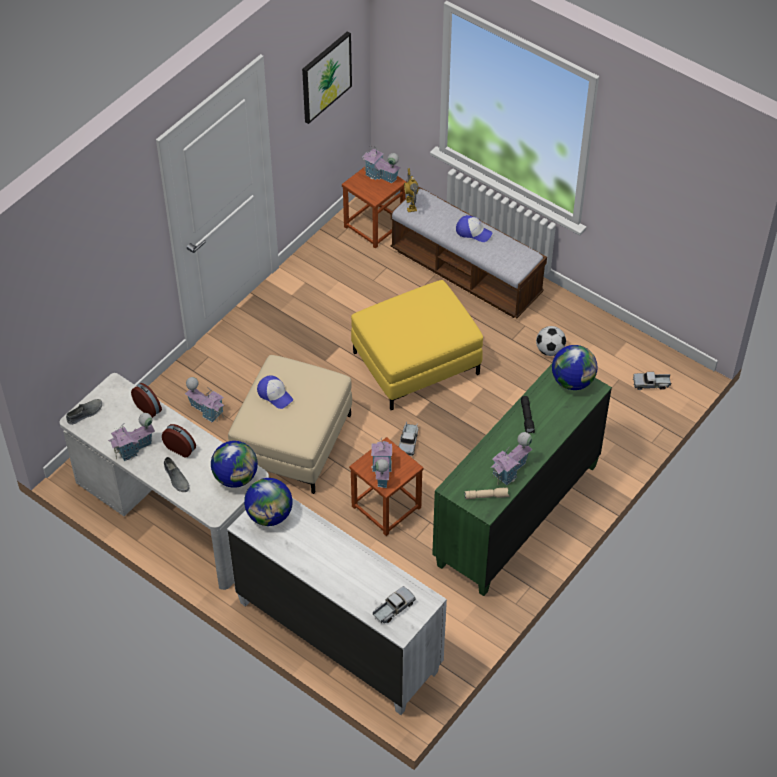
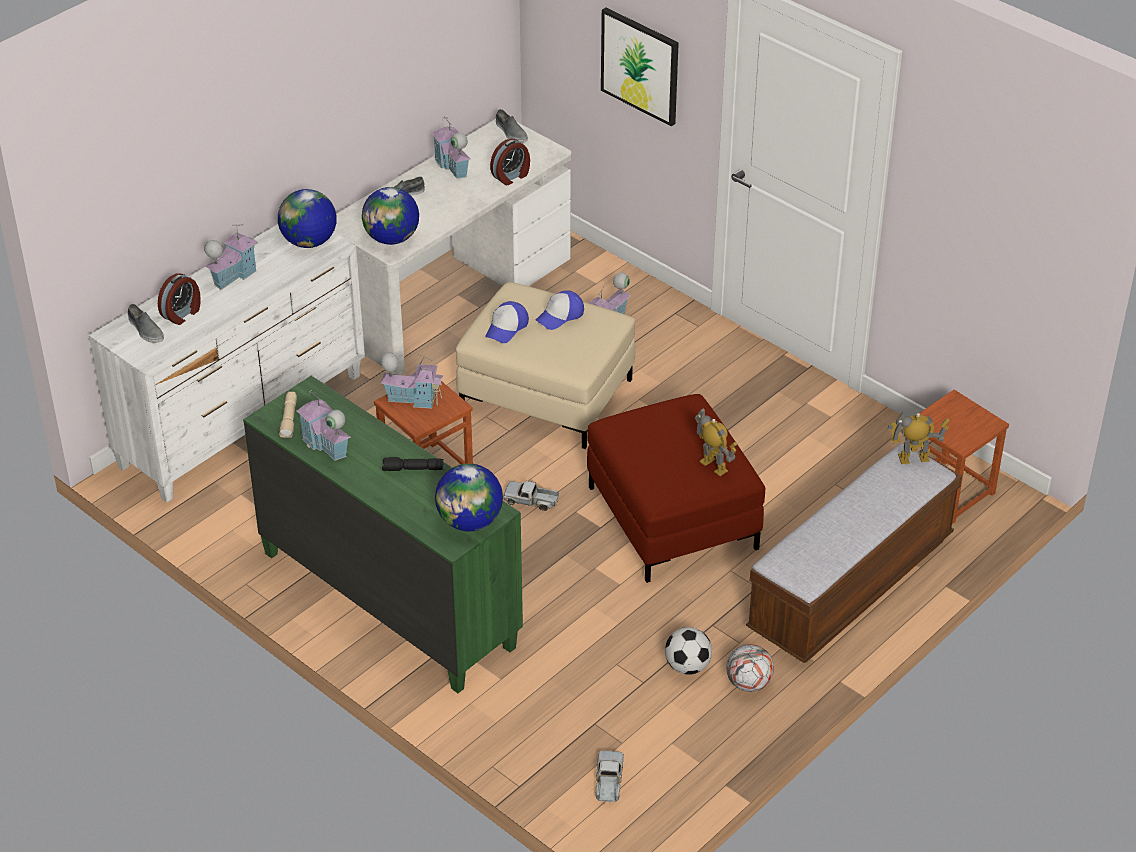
camera: 95 degrees right, 10 degrees down
alarm clock [162,424,196,458] -> alarm clock moved to [158,273,201,325]
picture [302,31,352,124] -> picture moved to [601,7,679,126]
yellow ottoman [351,280,483,410] -> red ottoman [587,394,765,583]
toy house [362,146,401,184] -> toy house moved to [204,224,258,290]
toy truck [373,586,416,623] -> grey shoe [127,304,164,343]
cap [456,215,493,242] -> cap moved to [485,301,529,343]
none -> toy robot [695,408,737,476]
none -> football [726,644,774,692]

